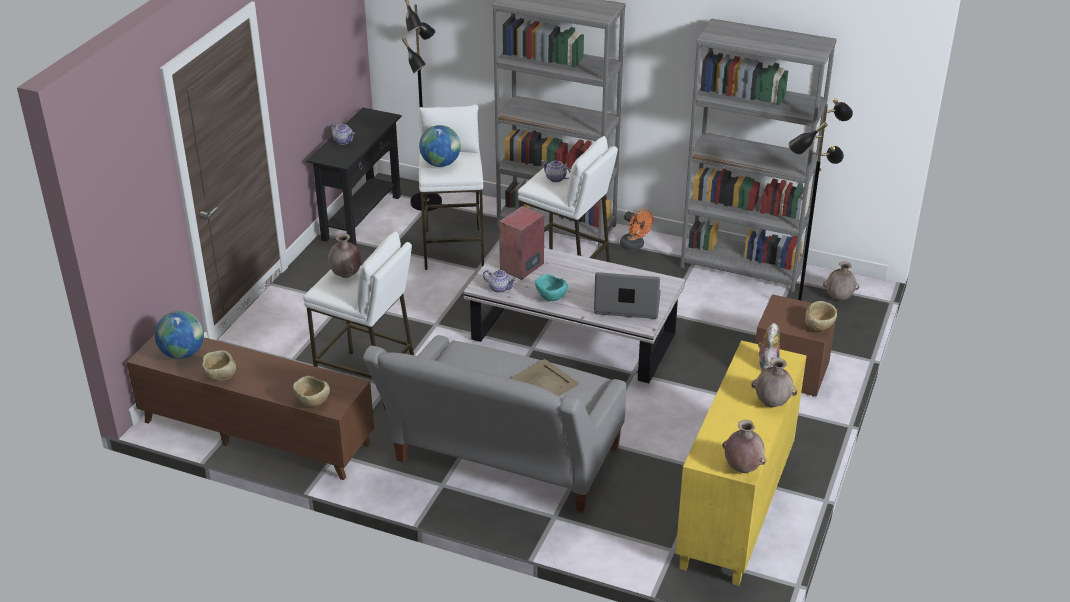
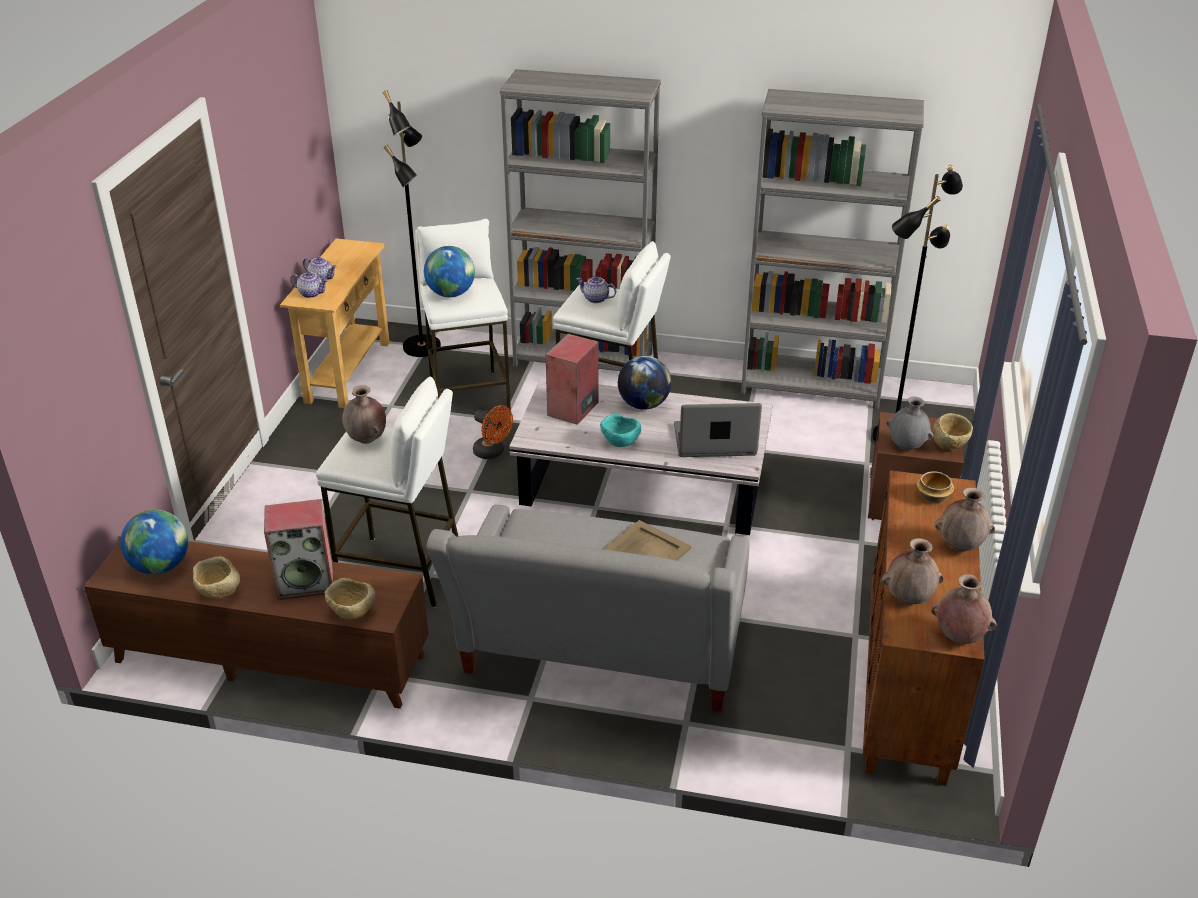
camera: 10 degrees left, 0 degrees up
black console table [306,108,402,246] -> beige console table [280,239,390,408]
teapot [483,270,516,293] -> teapot moved to [290,272,328,298]
orange fan [620,209,654,250] -> orange fan moved to [473,405,513,459]
yellow cabinet [676,340,807,586] -> brown cabinet [863,470,985,786]
plush toy [758,323,780,371] -> bowl [917,471,954,503]
brown vase [823,261,859,301] -> brown vase moved to [882,538,944,605]
none -> speaker [264,499,333,600]
none -> globe [618,356,671,410]
none -> grey vase [886,397,934,451]

